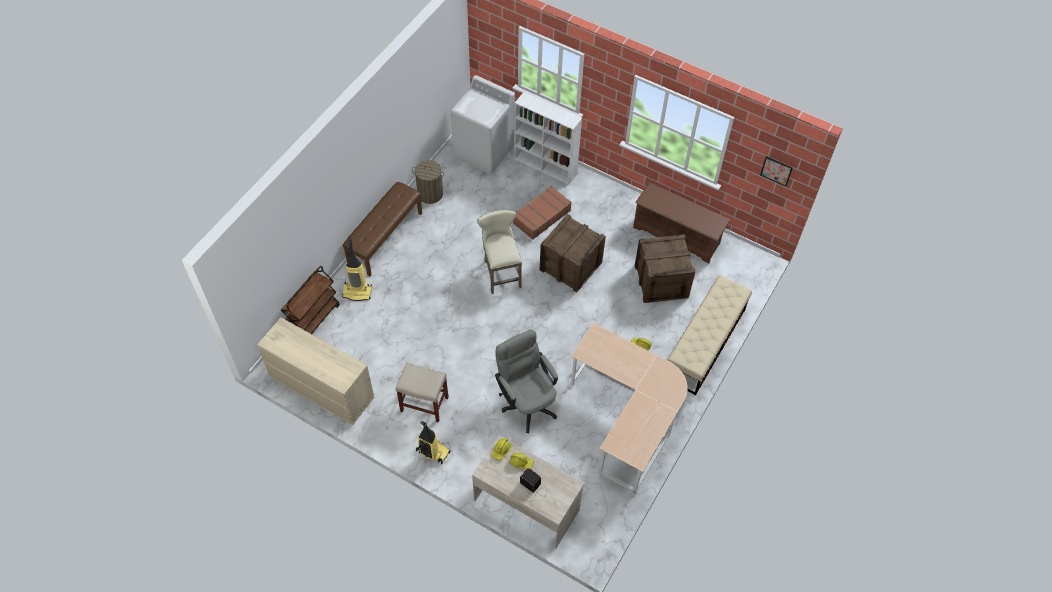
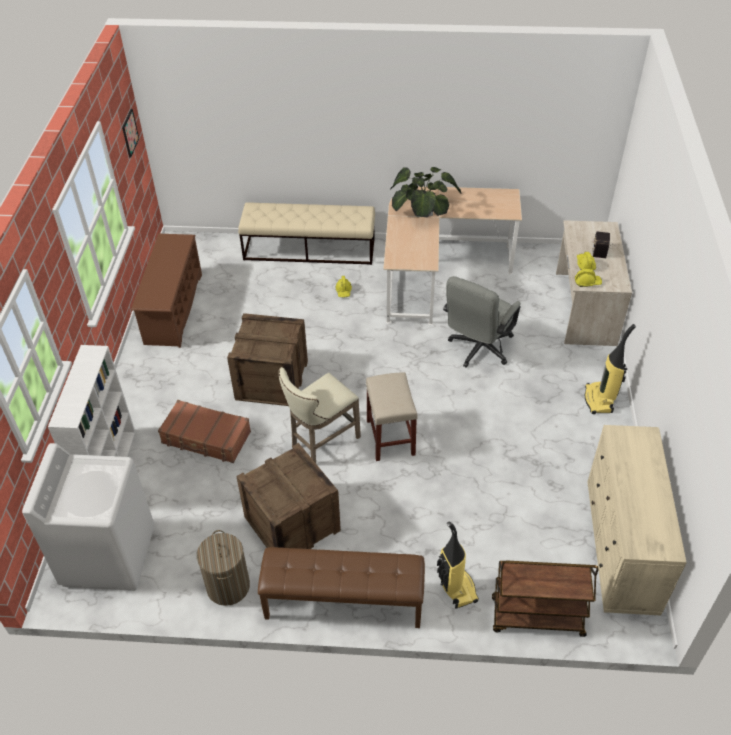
camera: 115 degrees left, 10 degrees down
beige stool [396,362,449,422] -> beige stool moved to [366,372,418,461]
crate [635,234,695,303] -> crate moved to [237,443,341,549]
none -> potted plant [390,167,462,217]

